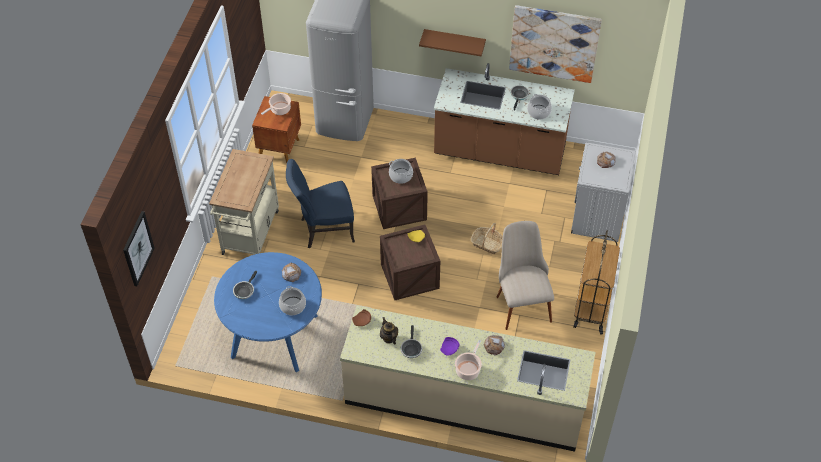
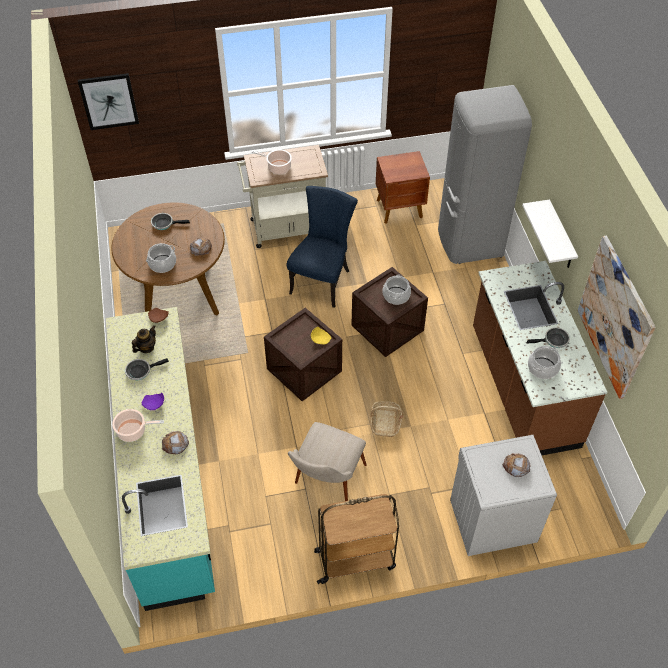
camera: 65 degrees right, 0 degrees up
blue dining table [214,252,322,372] -> brown dining table [111,202,225,315]
cooking pot [261,93,291,115] -> cooking pot moved to [252,149,292,174]
blue chair [286,159,355,249] -> blue chair turned 60 degrees clockwise [287,186,358,308]
beige counter [340,305,595,452] -> turquoise counter [106,307,215,611]
brown shelf [419,29,486,56] -> white shelf [522,199,578,268]
beige chair [497,221,554,330] -> beige chair turned 150 degrees clockwise [288,422,367,501]

